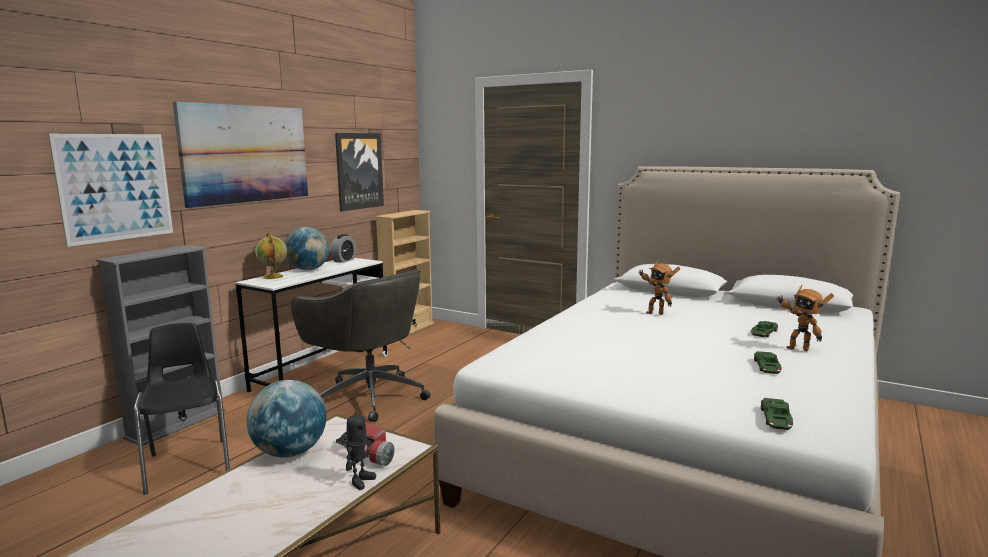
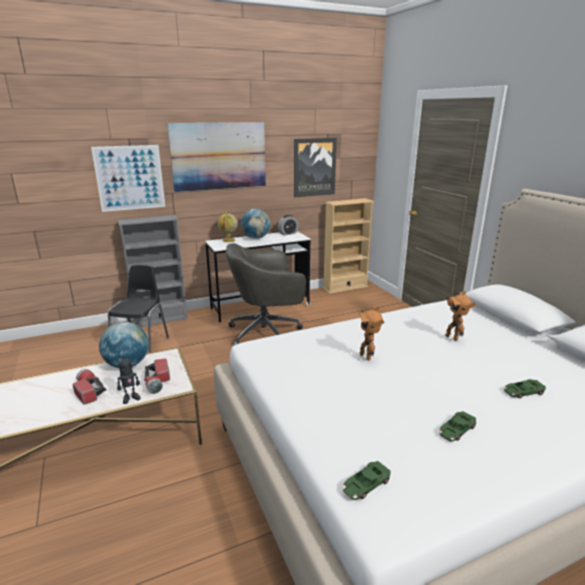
camera: 35 degrees right, 10 degrees up
grey office chair [291,269,430,422] -> grey office chair turned 90 degrees clockwise [226,243,306,346]
toy robot [776,285,834,351] -> toy robot moved to [359,306,384,361]
none -> flashlight [73,369,106,405]

